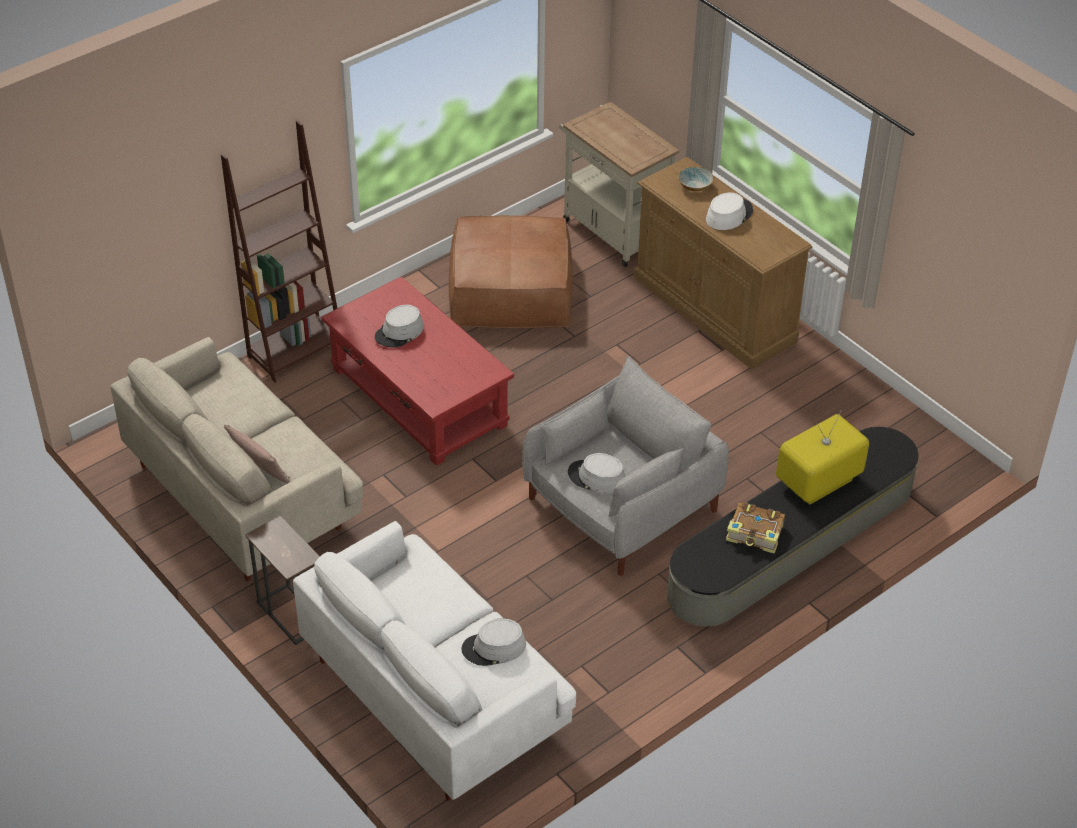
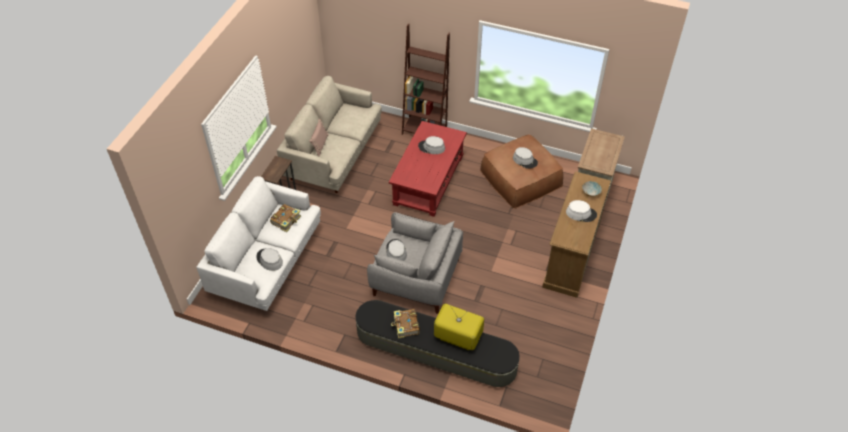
camera: 60 degrees right, 5 degrees up
none -> book [270,204,301,232]
none -> grey hat [513,147,538,169]

